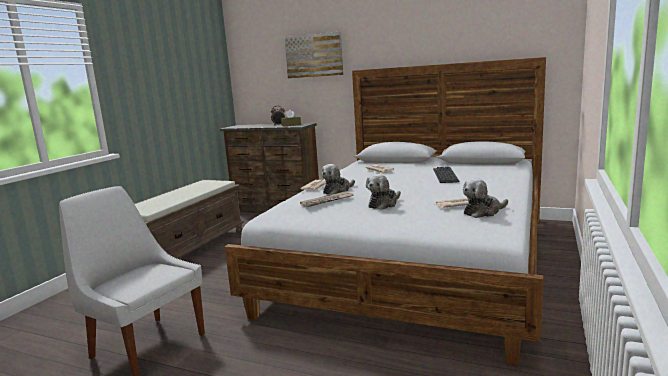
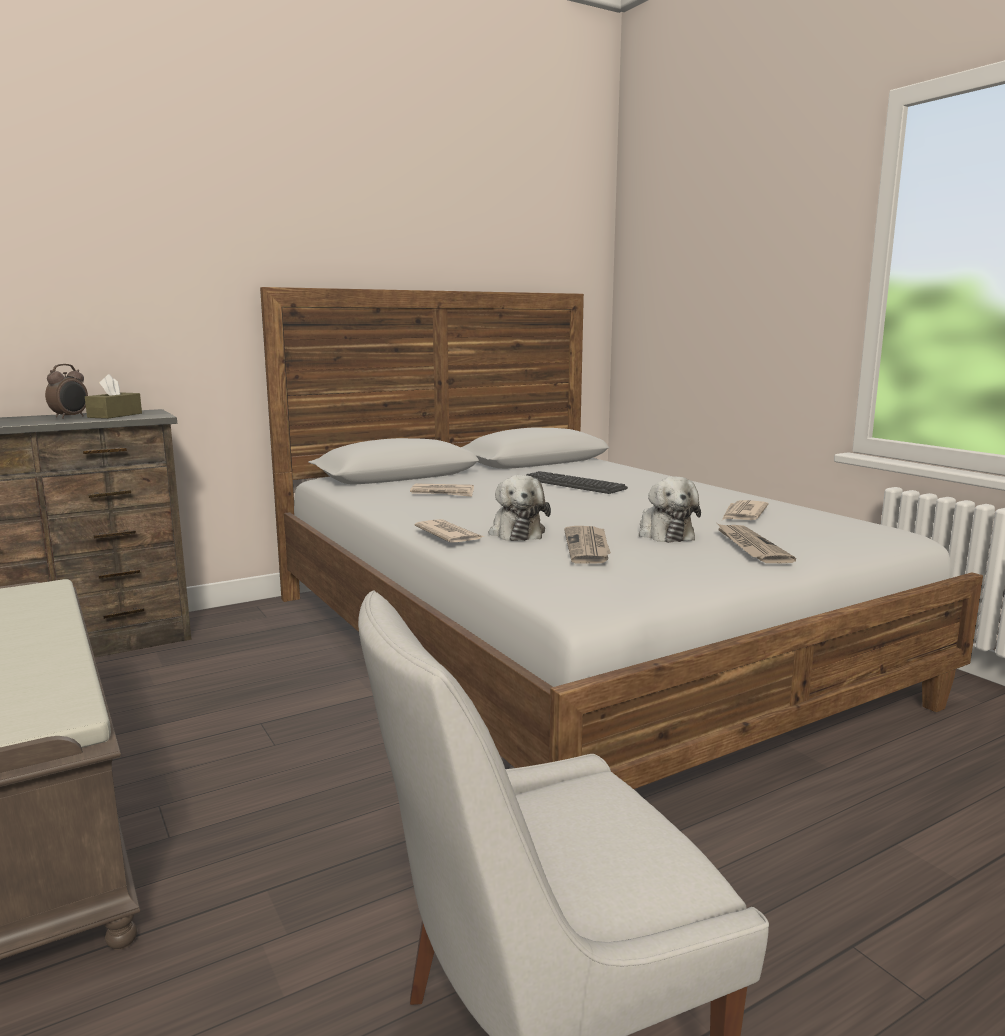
camera: 55 degrees left, 0 degrees up
picture [284,32,343,79] -> none
plush toy [463,178,508,218] -> none
none -> newspaper [717,523,796,563]

